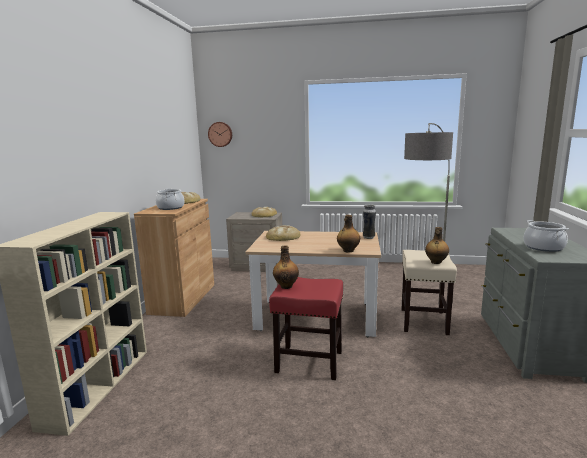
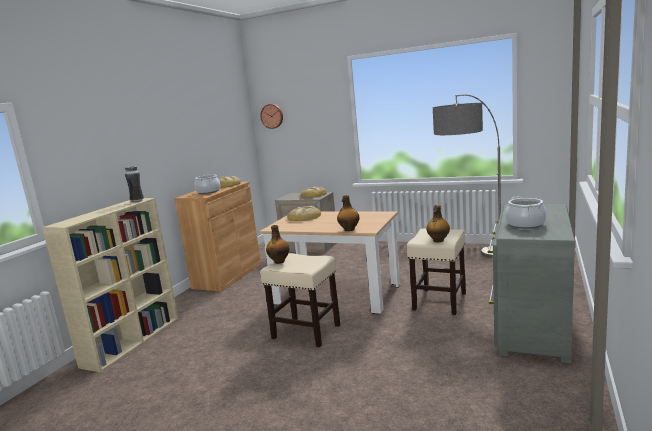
camera: 15 degrees right, 0 degrees up
red stool [269,277,343,380] -> beige stool [260,253,340,347]
vase [363,204,376,239] -> vase moved to [125,166,144,203]

